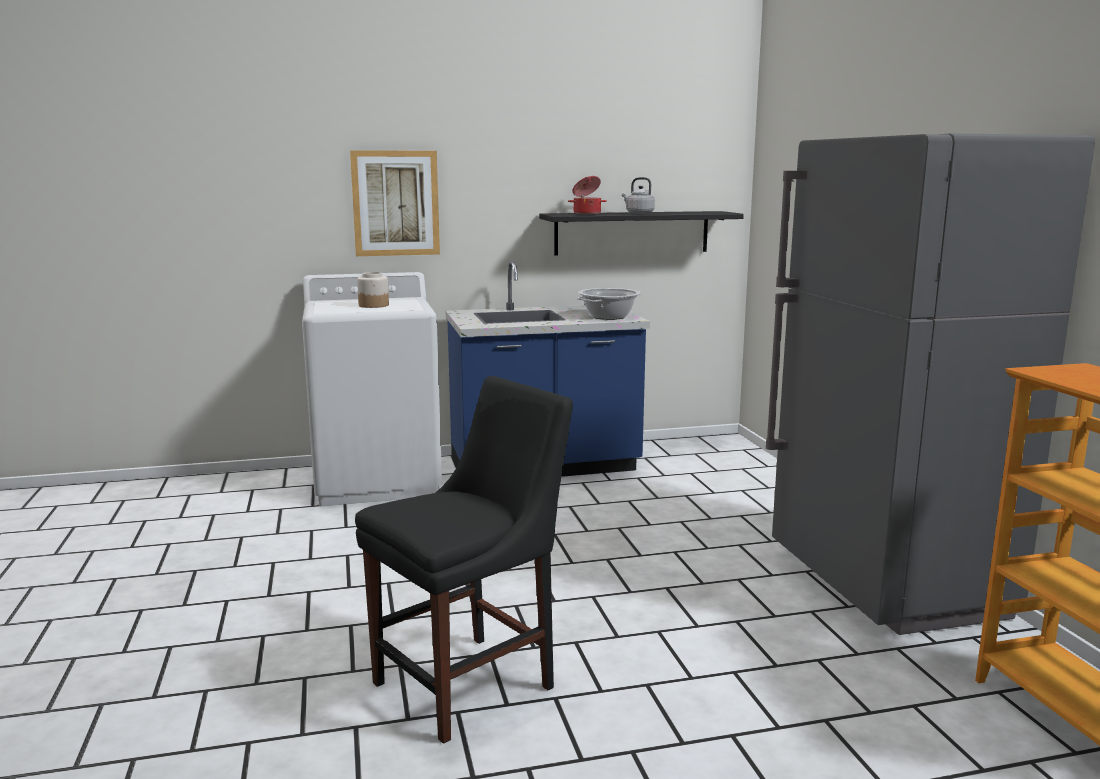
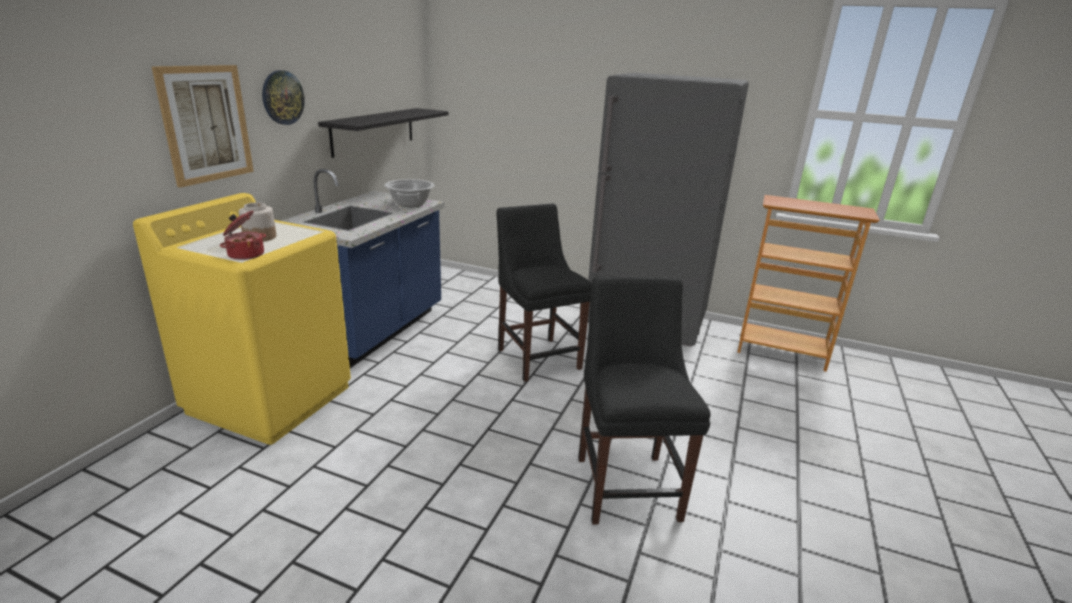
camera: 55 degrees left, 10 degrees up
white washing machine [302,272,442,506] -> yellow washing machine [133,193,351,445]
cooking pot [568,176,607,214] -> cooking pot moved to [220,210,266,260]
grey kettle [622,177,655,214] -> none
none -> wall clock [262,70,305,125]
none -> black chair [497,204,592,382]

